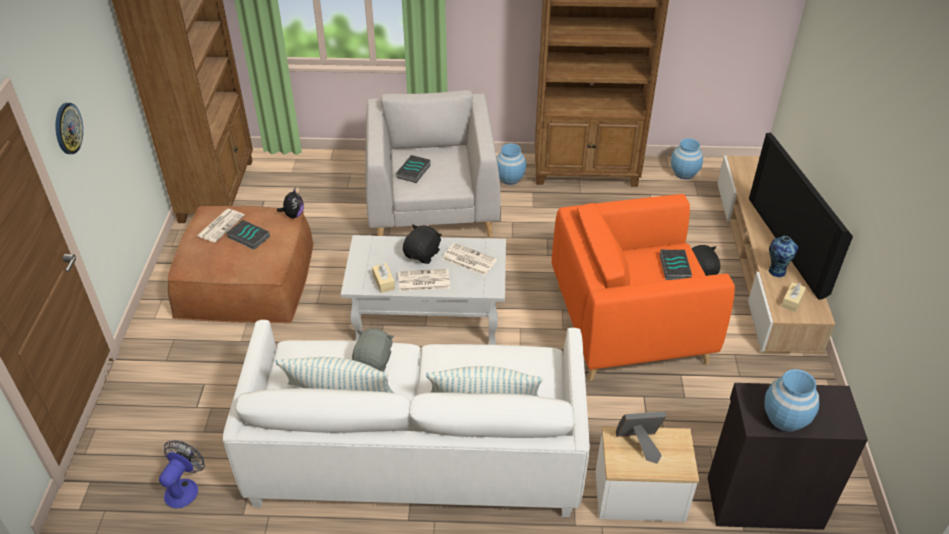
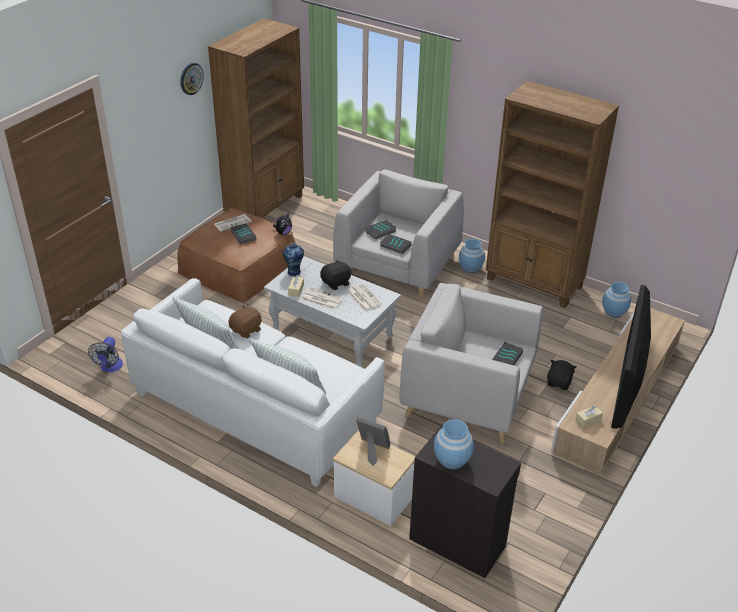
camera: 30 degrees right, 5 degrees down
wall clock [56,103,83,154] -> wall clock moved to [180,63,204,95]
fan [159,440,205,508] -> fan turned 135 degrees clockwise [88,337,123,373]
grey plush toy [352,329,394,372] -> brown plush toy [228,305,262,338]
orange armchair [552,194,735,381] -> grey armchair [399,283,543,443]
vase [769,236,798,277] -> vase moved to [283,243,304,276]
none -> book [380,234,412,254]

